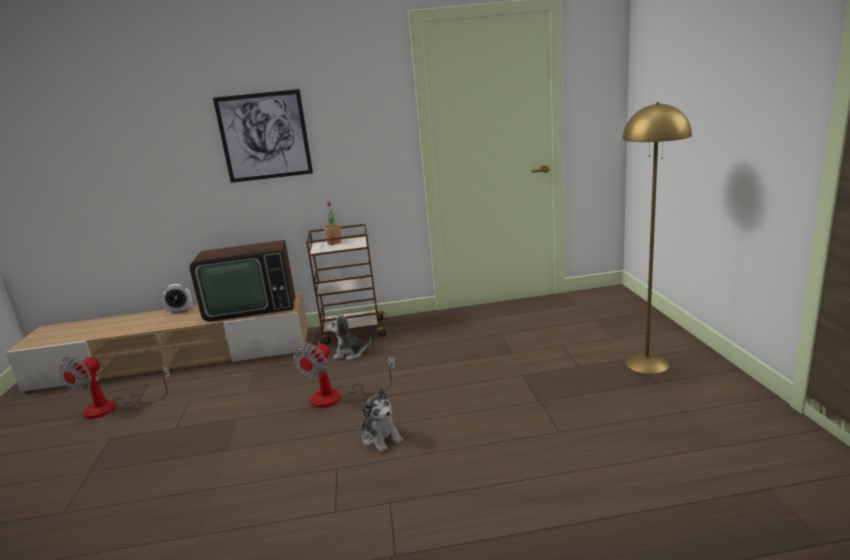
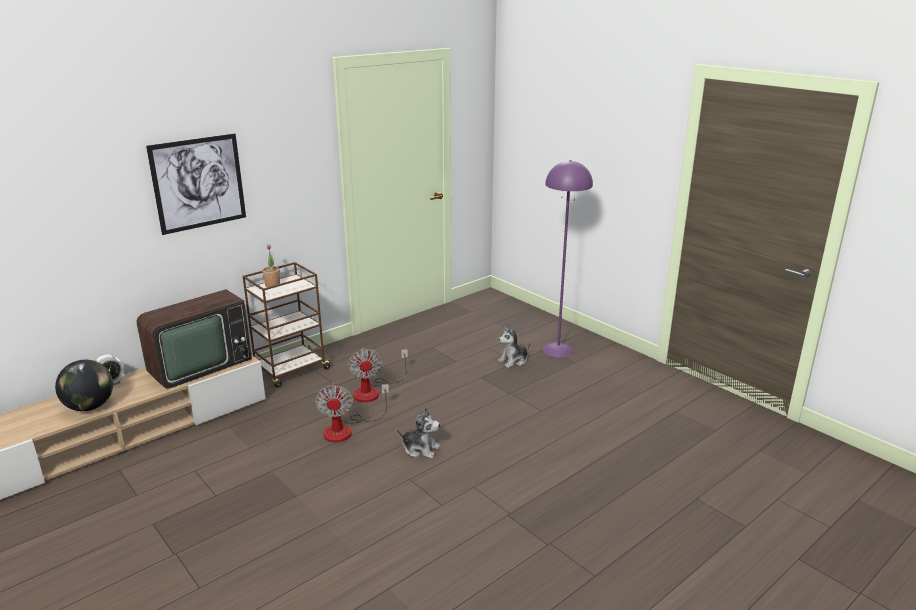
camera: 35 degrees left, 5 degrees up
fan [58,356,171,419] -> fan moved to [348,348,408,402]
plush toy [327,314,371,360] -> plush toy moved to [497,326,531,368]
yellow floor lamp [623,102,692,374] -> purple floor lamp [542,160,593,358]
none -> globe [55,360,113,411]

